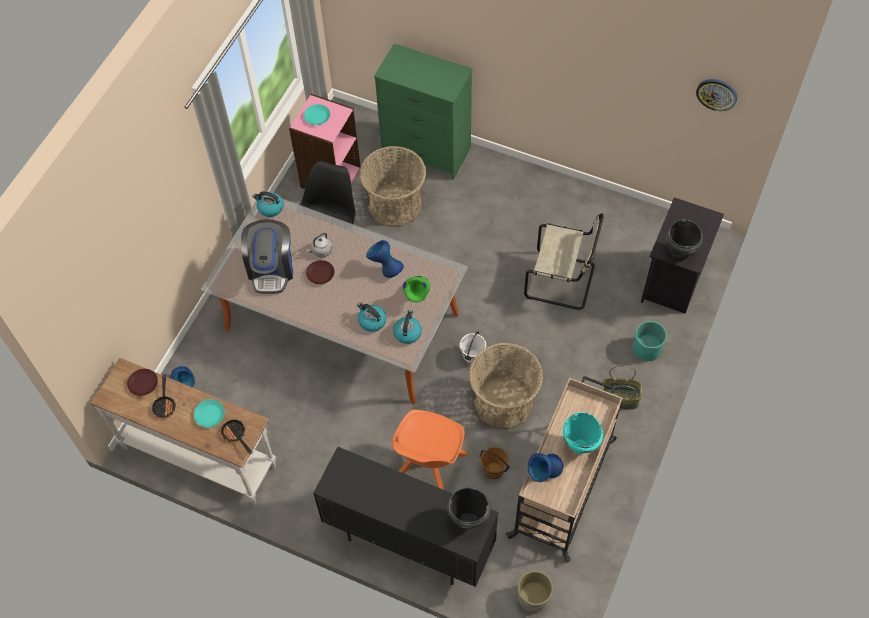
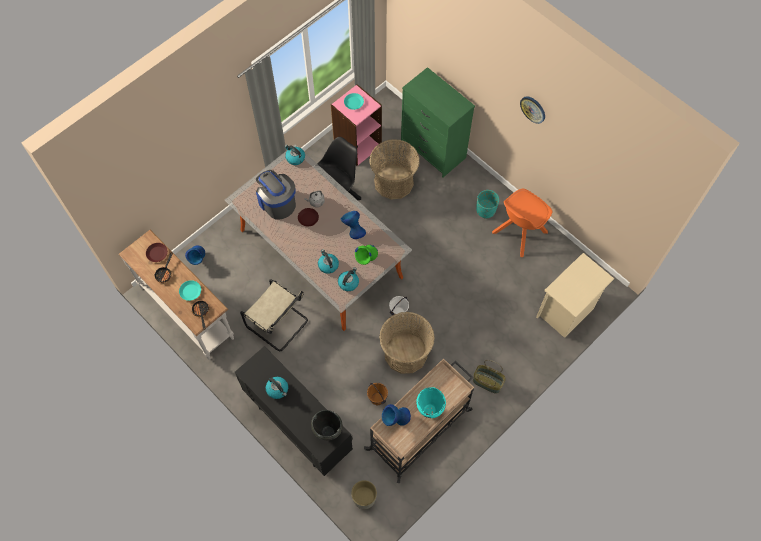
camera: 20 degrees right, 5 degrees up
coffee machine [241,219,293,294] -> coffee machine turned 120 degrees clockwise [256,170,296,220]
orange chair [392,410,468,490] -> orange chair moved to [492,189,553,257]
beige chair [524,213,604,310] -> beige chair moved to [240,279,308,351]
turquoise planter [633,321,667,361] -> turquoise planter moved to [476,190,499,219]
black nightstand [641,197,724,314] -> beige nightstand [536,253,614,338]
black cooking pot [666,219,703,261] -> none
wall clock [696,79,737,111] -> wall clock moved to [520,96,545,124]
none -> kettle [266,377,288,399]

